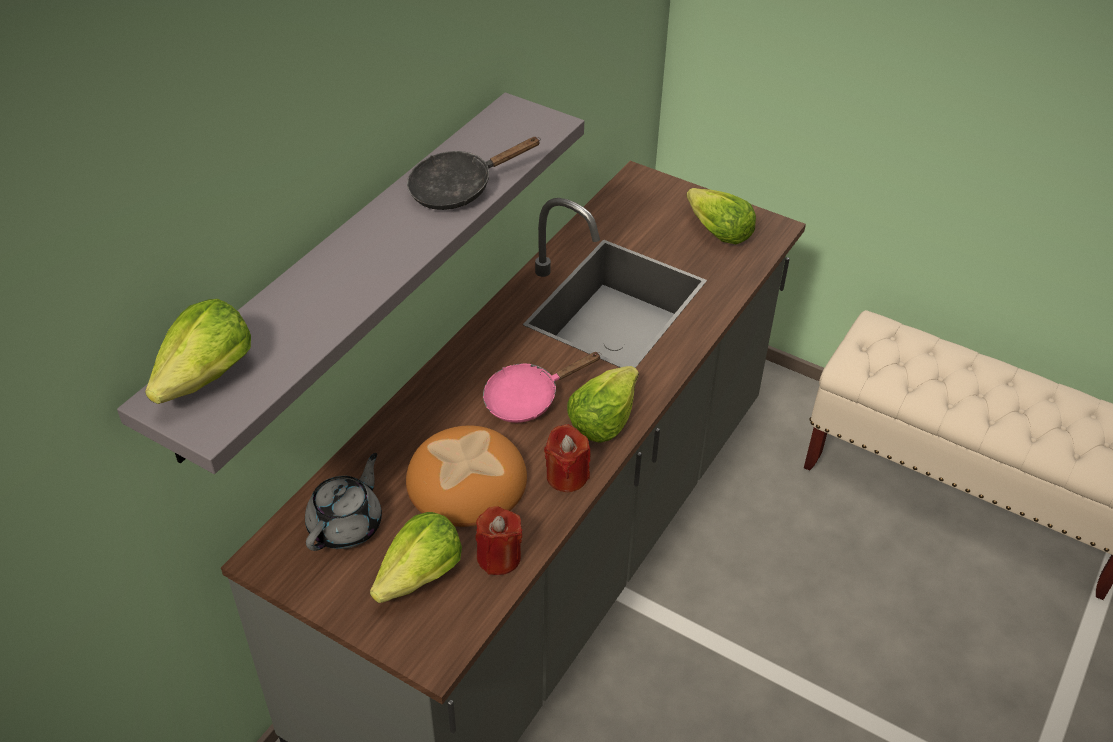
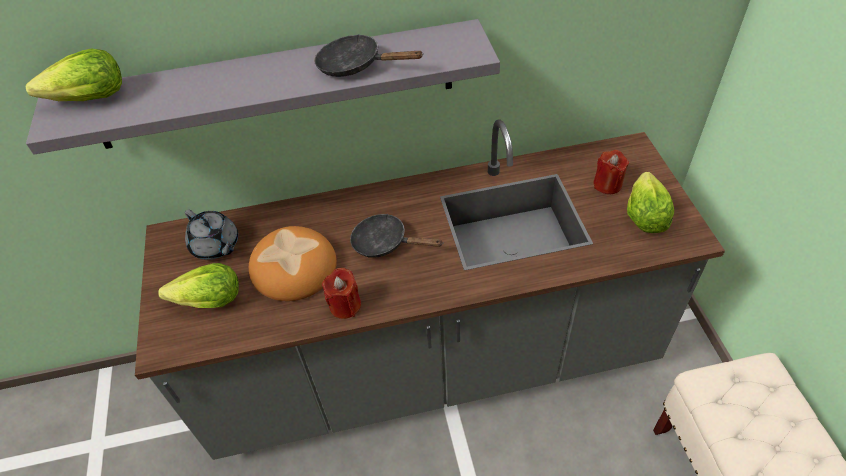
camera: 50 degrees right, 5 degrees up
grey teapot [305,453,382,551] -> grey teapot turned 60 degrees clockwise [185,209,238,260]
red candle [475,506,523,575] -> red candle moved to [593,150,629,194]
pink frying pan [483,352,601,423] -> black frying pan [350,214,444,258]
lettuce [567,366,639,443] -> none

